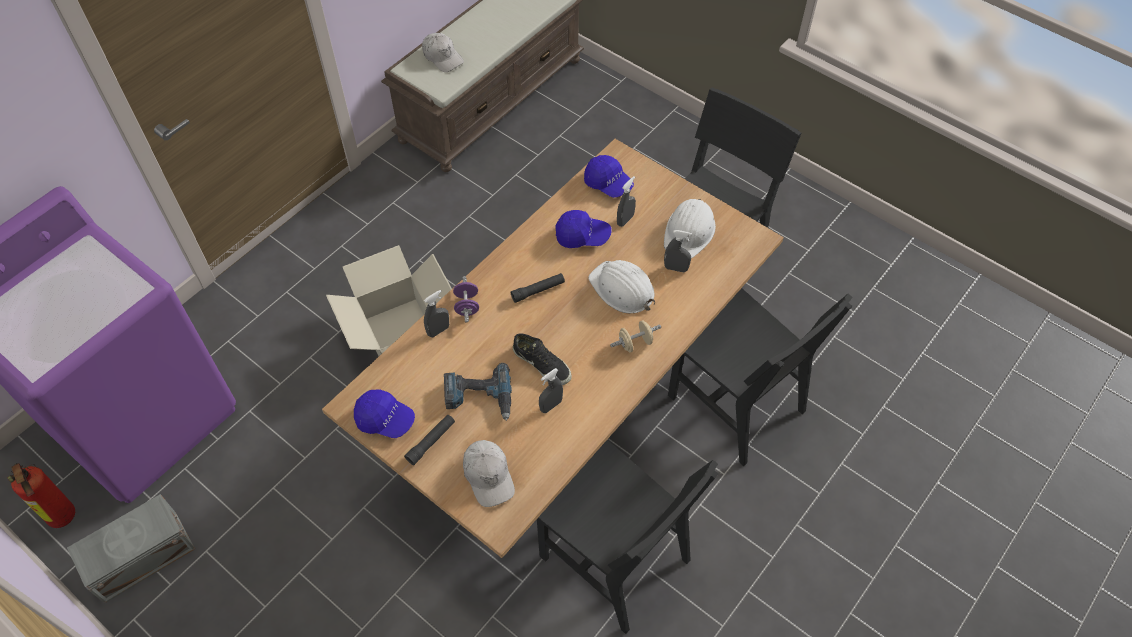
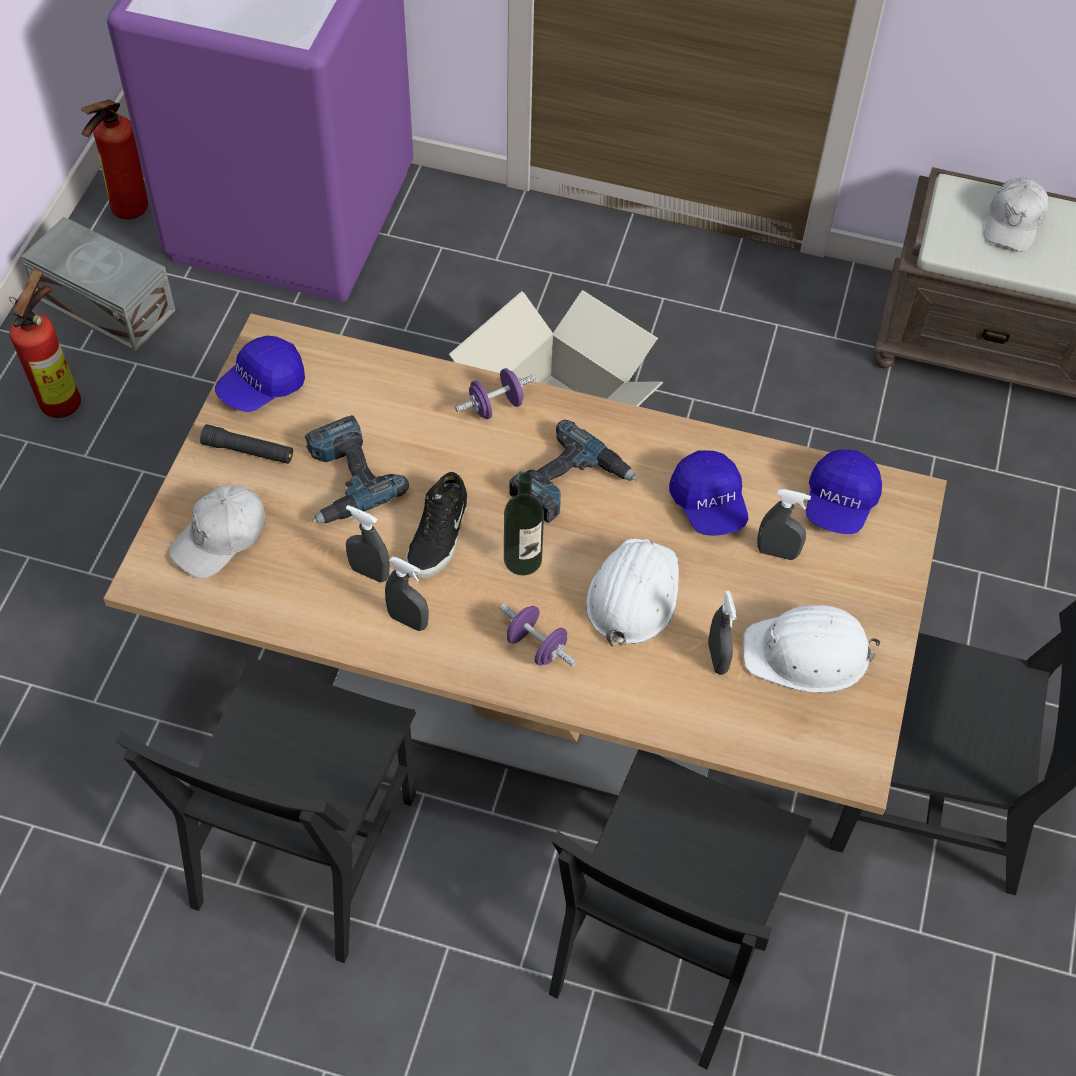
camera: 65 degrees right, 0 degrees up
blue cap [354,389,415,438] -> blue cap turned 45 degrees clockwise [215,336,305,412]
grey spray bottle [424,290,449,338] -> grey spray bottle moved to [385,556,429,631]
black flashlight [511,273,565,303] -> power drill [509,420,637,523]
beige dumbbell [610,320,661,352] -> purple dumbbell [500,604,576,667]
none -> fire extinguisher [9,269,81,418]
none -> bottle [504,473,544,576]

